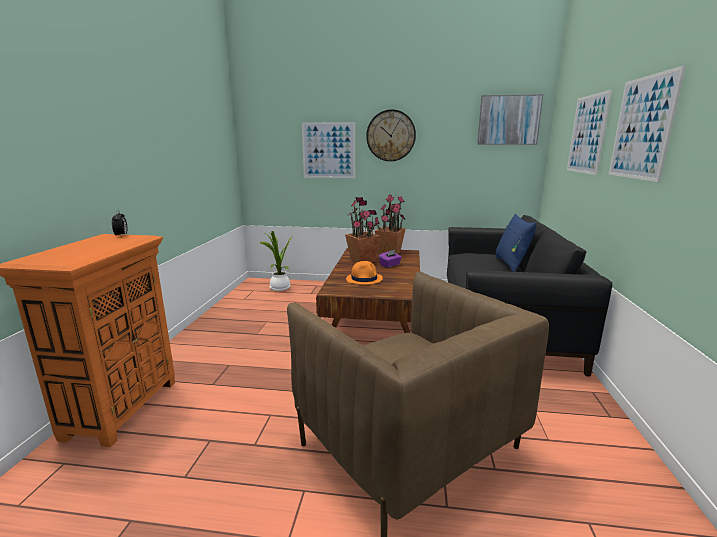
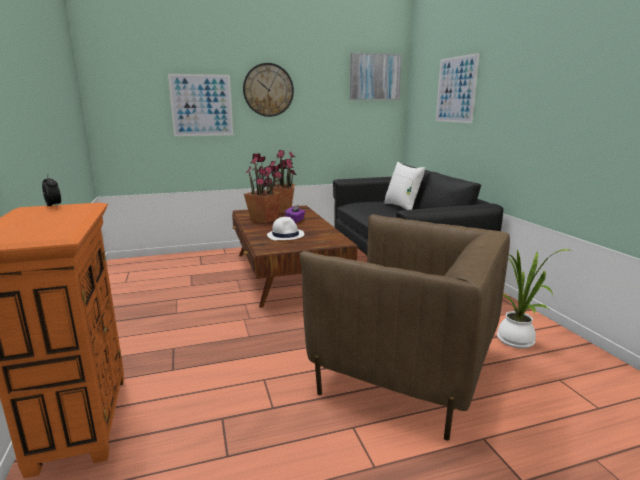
camera: 25 degrees left, 0 degrees up
potted plant [259,231,293,291] -> potted plant moved to [497,249,569,349]
orange hat [346,261,383,284] -> white hat [267,217,304,240]
blue pillow [496,214,537,272] -> white pillow [384,162,425,210]
picture [609,65,686,182] -> none

